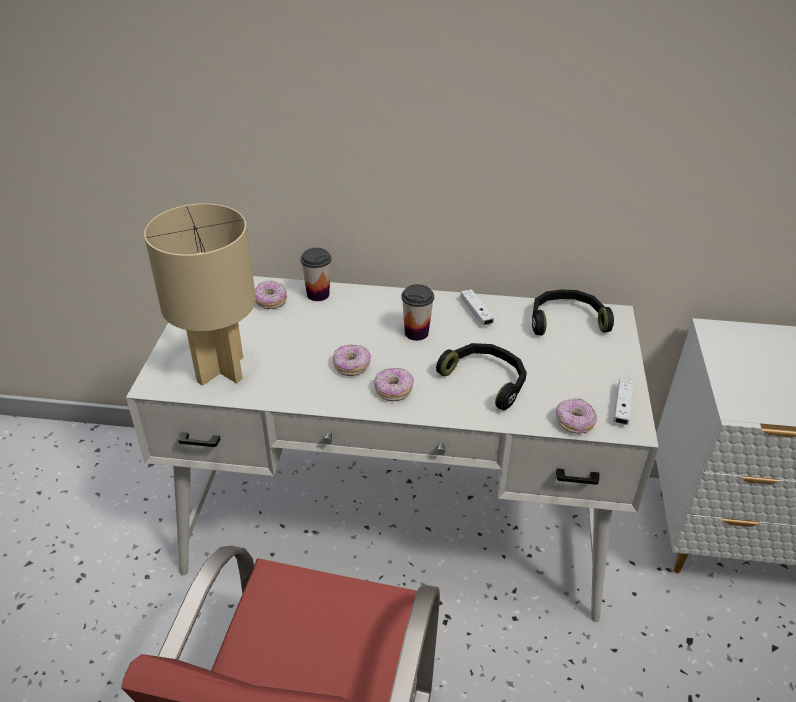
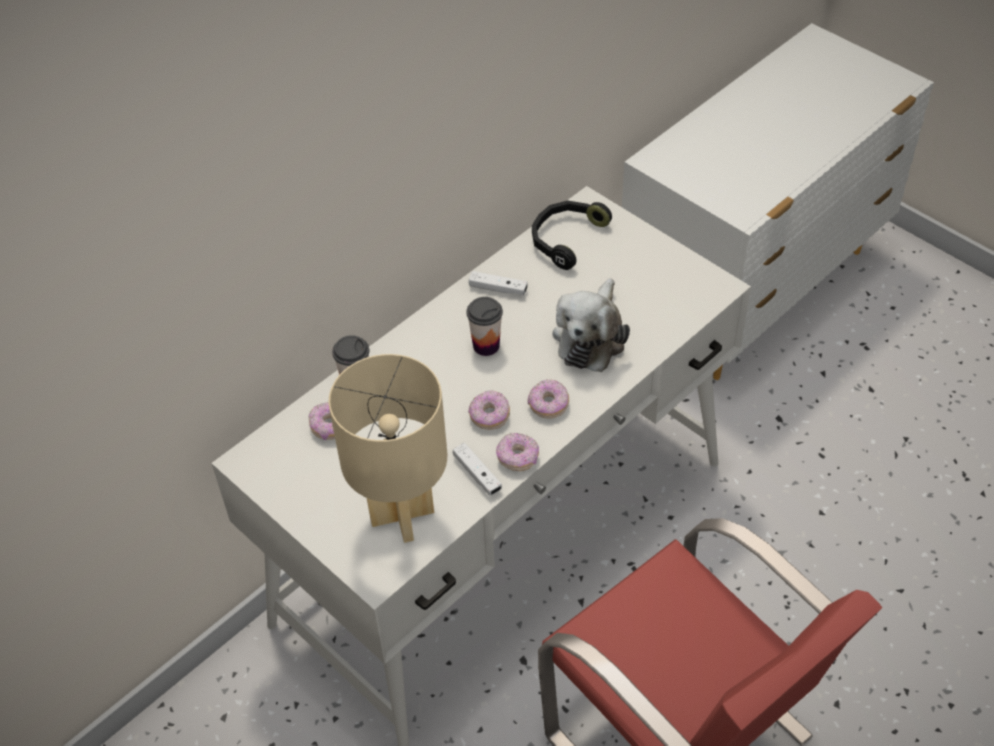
camera: 50 degrees left, 10 degrees up
black headphones [436,343,527,410] -> plush toy [552,278,630,372]
donut [556,398,597,434] -> donut moved to [496,433,539,471]
white game controller [614,378,634,425] -> white game controller moved to [453,443,502,496]

